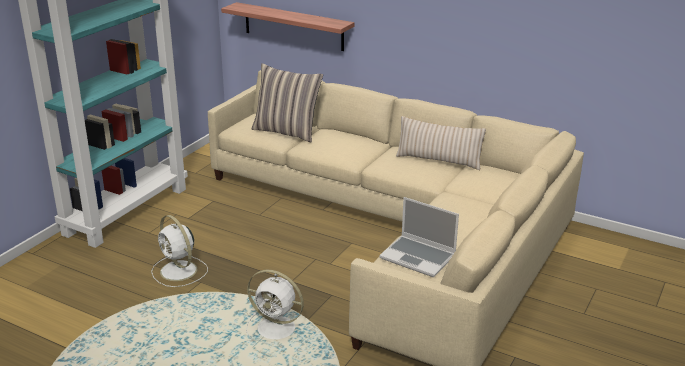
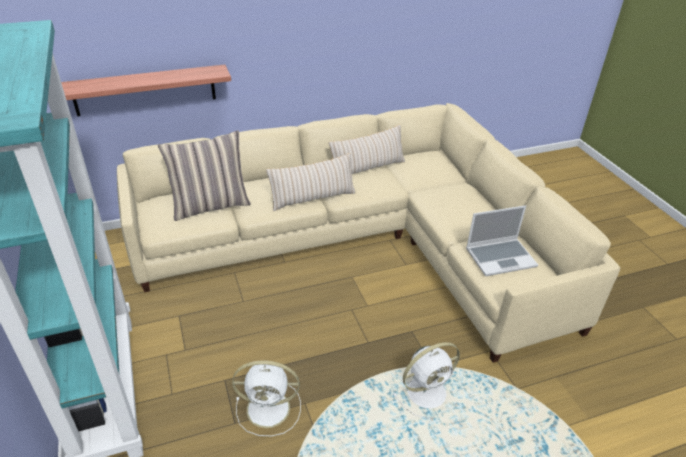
camera: 50 degrees left, 10 degrees up
none -> beige pillow [266,153,355,211]

